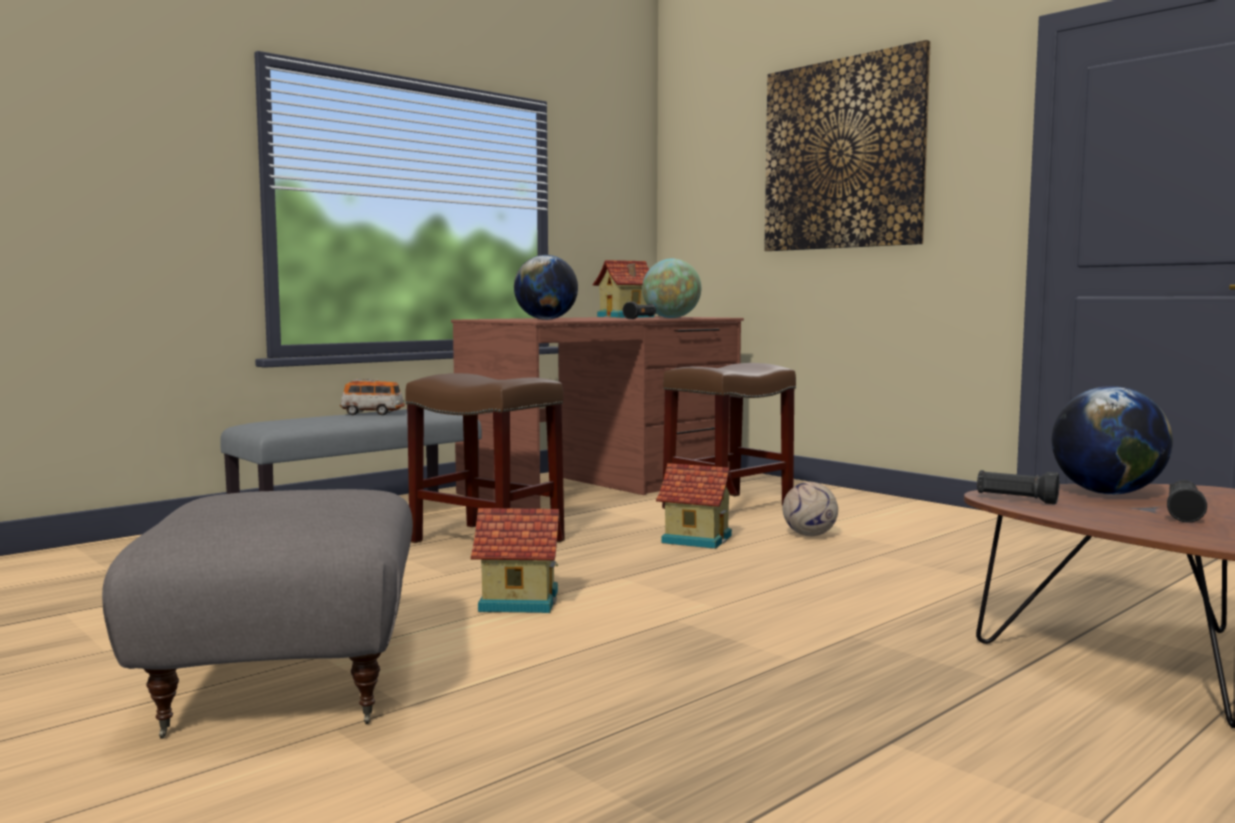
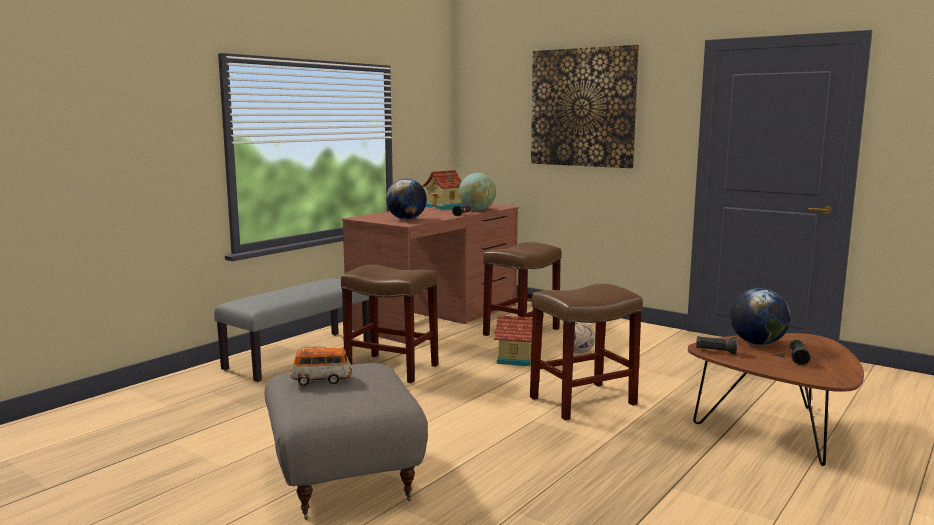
camera: 10 degrees left, 5 degrees up
toy car [340,379,405,415] -> toy car moved to [290,346,352,386]
toy house [471,508,563,613] -> none
none -> brown stool [530,283,643,421]

